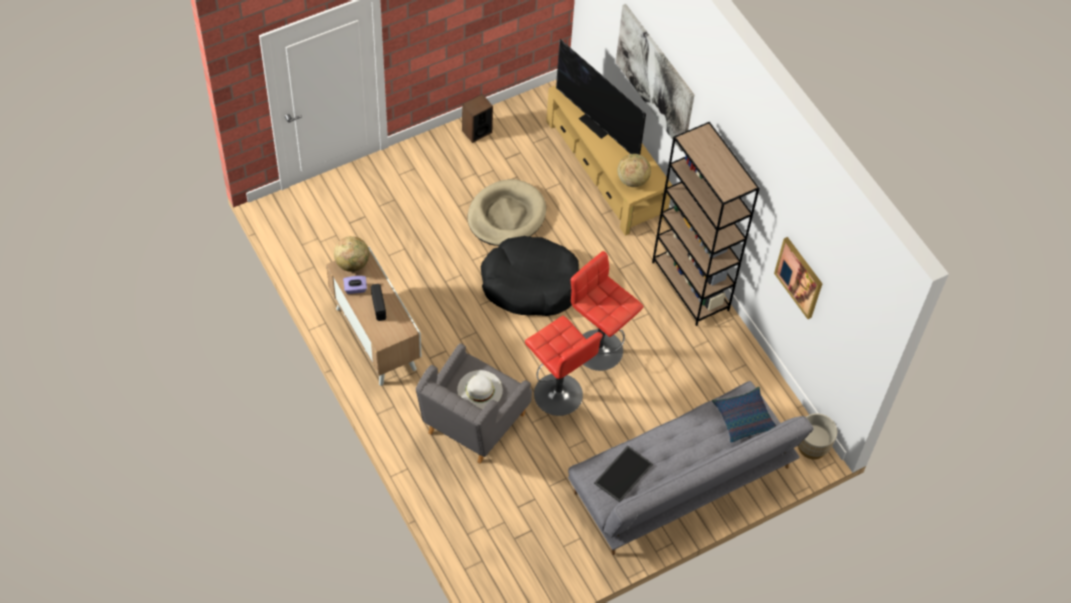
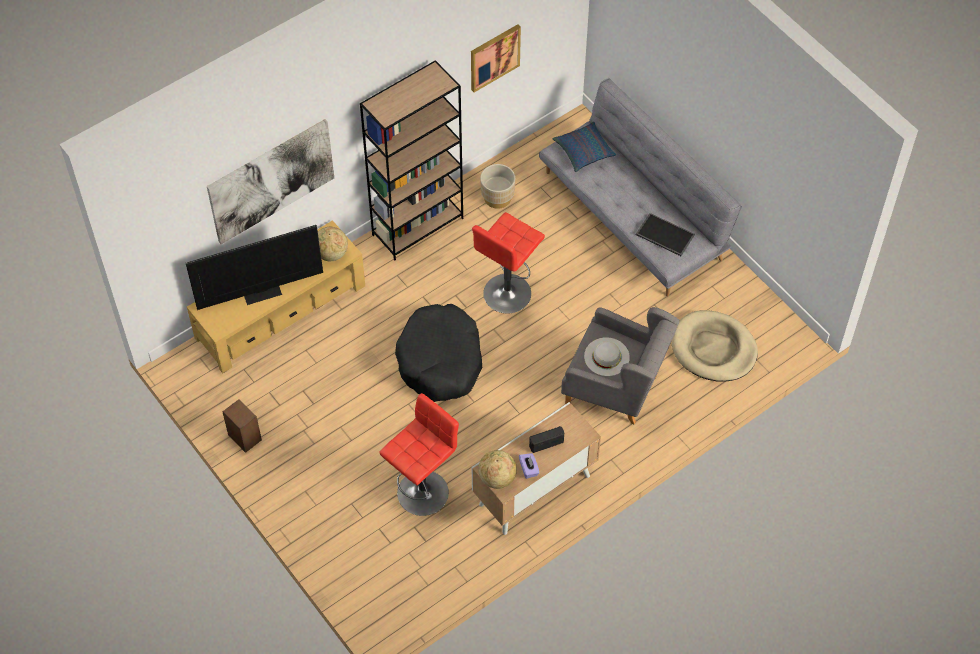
camera: 95 degrees left, 0 degrees up
beige dog bed [467,179,546,246] -> beige dog bed moved to [672,310,758,382]
red stool [525,315,603,416] -> red stool moved to [379,393,459,516]
television [556,39,646,155] -> television turned 150 degrees counterclockwise [186,225,323,310]
beige planter [798,413,837,459] -> beige planter moved to [480,164,515,209]

